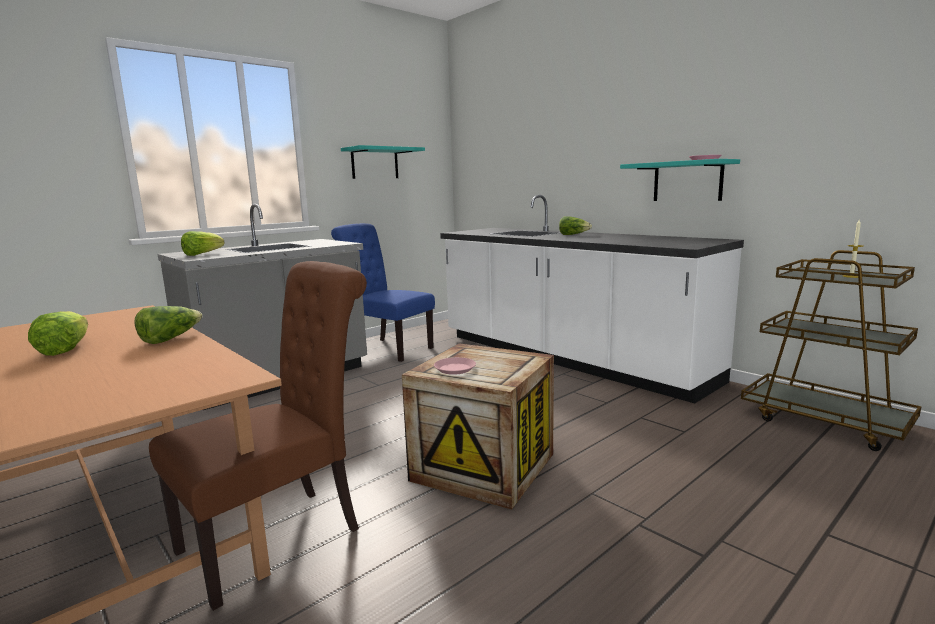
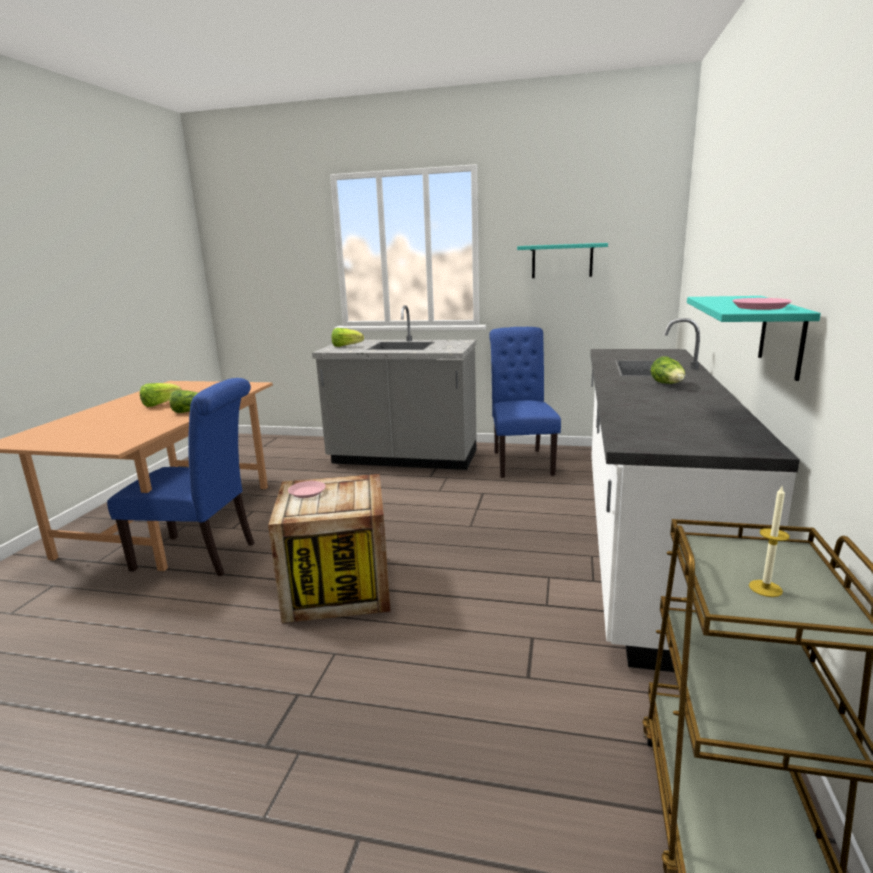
camera: 55 degrees right, 5 degrees up
brown chair [149,261,367,611] -> blue chair [107,378,254,576]

